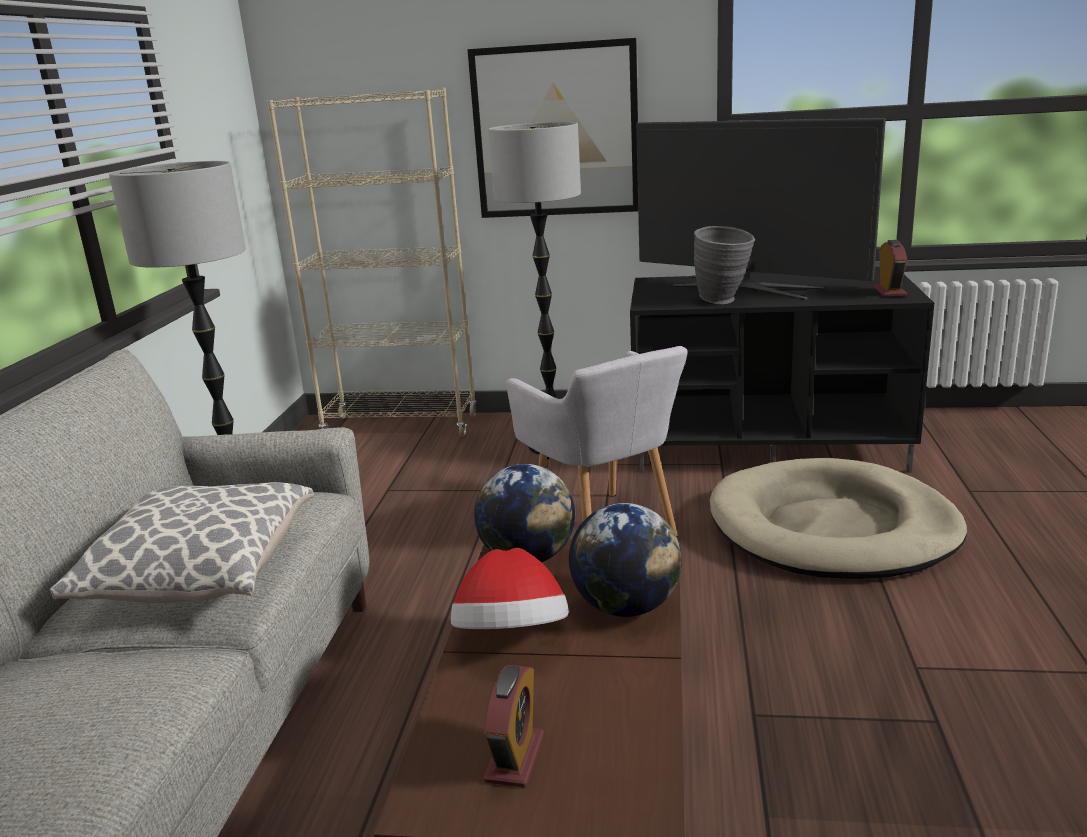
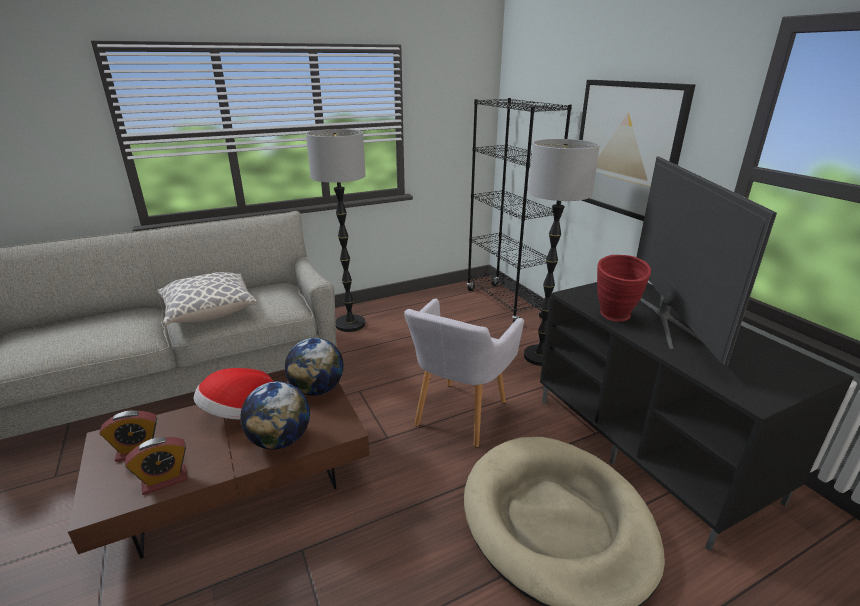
camera: 55 degrees right, 5 degrees up
beige bookcase [267,88,477,437] -> black bookcase [467,98,572,322]
grey vase [694,226,755,304] -> red vase [597,255,651,322]
alarm clock [874,240,907,297] -> alarm clock moved to [125,437,187,495]

